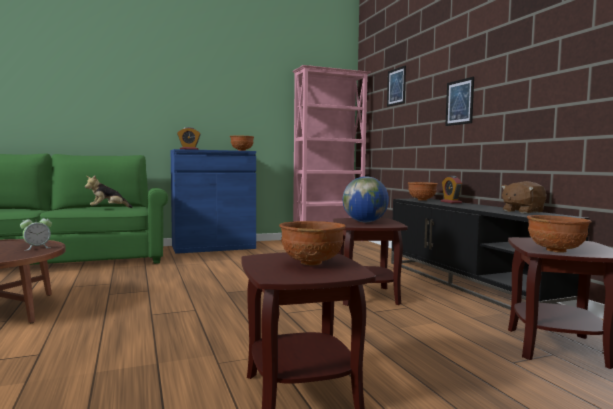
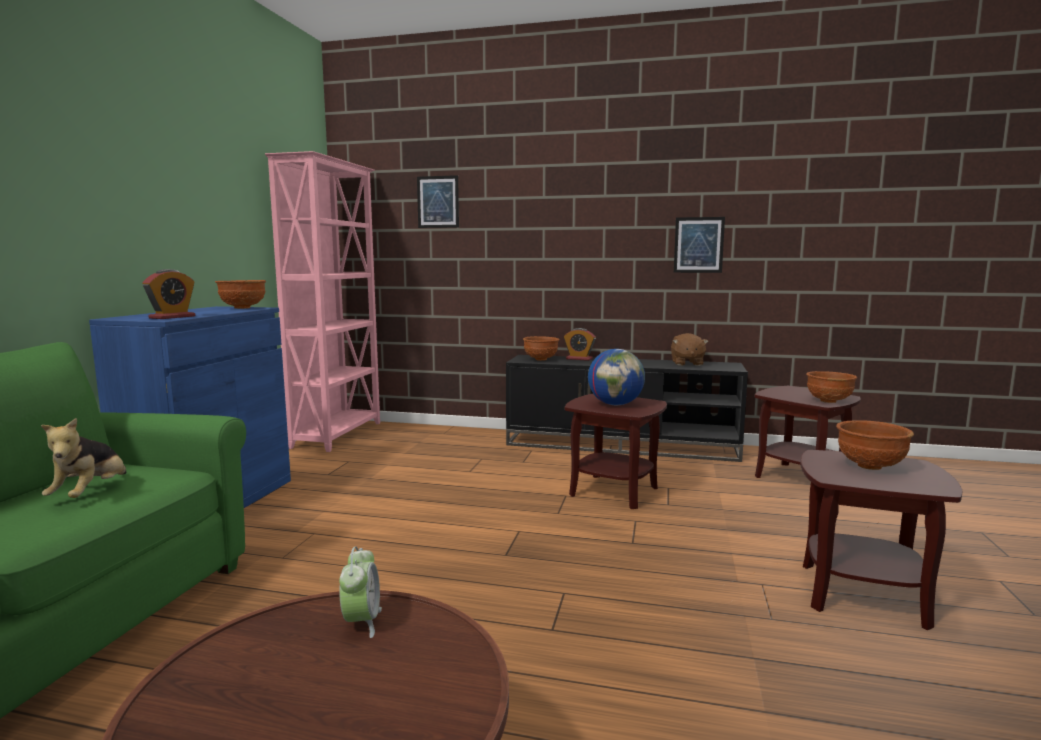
camera: 55 degrees left, 5 degrees up
picture [445,77,474,126] -> picture moved to [674,217,725,273]

